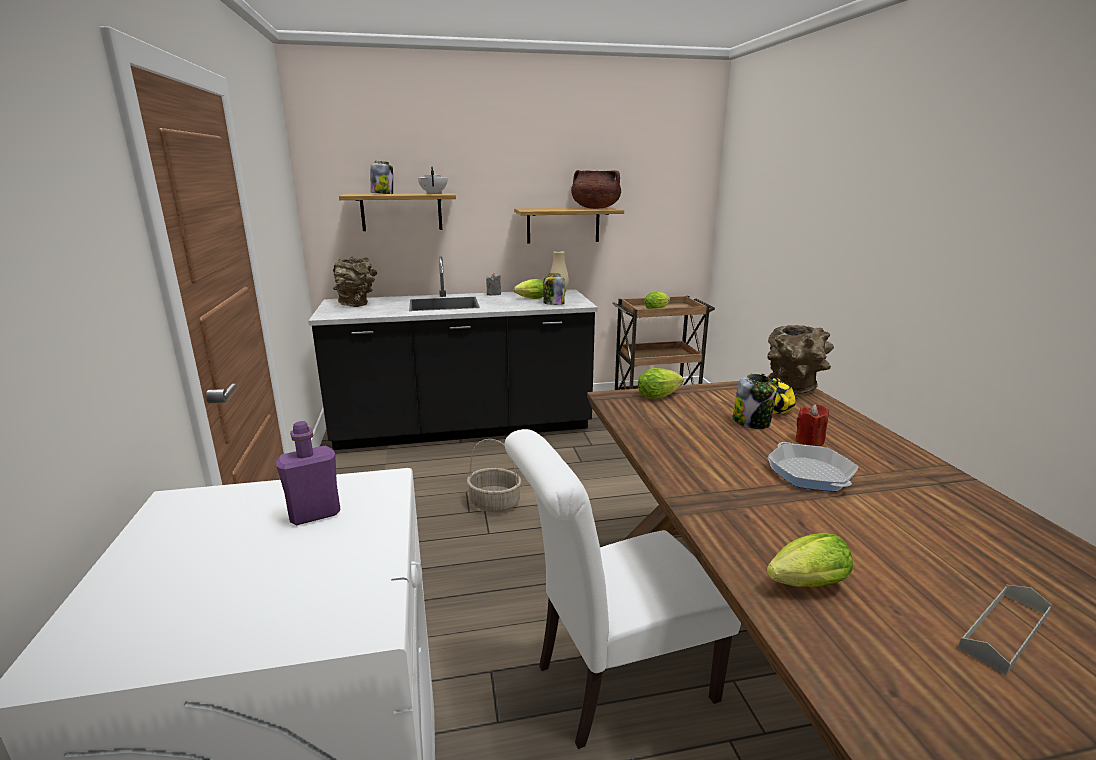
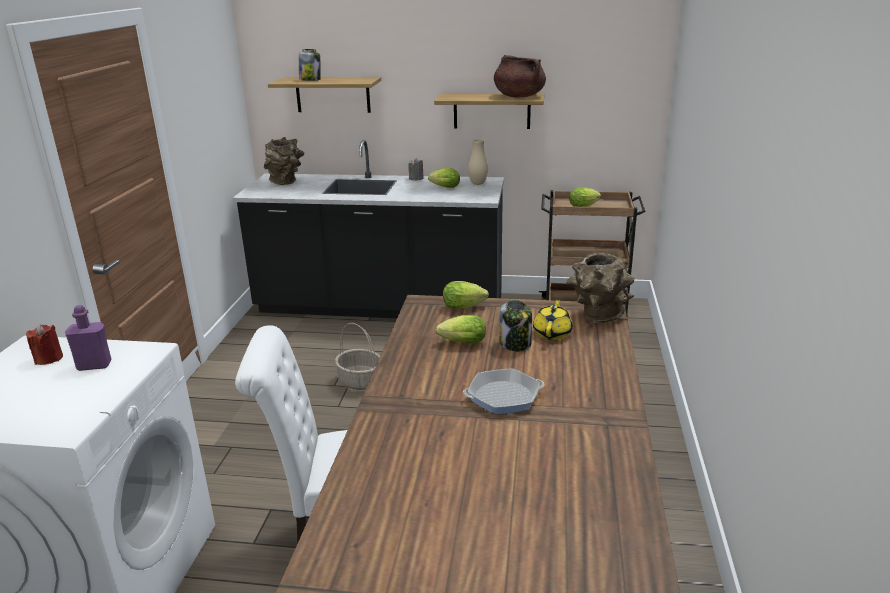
camera: 20 degrees right, 5 degrees up
white teapot [418,166,448,194] -> none
jar [543,273,565,305] -> none
frying pan [767,442,859,491] -> frying pan turned 105 degrees counterclockwise [463,368,545,414]
lettuce [767,533,853,587] -> lettuce moved to [436,315,486,344]
red candle [796,404,829,446] -> red candle moved to [26,324,63,365]
grey tray [958,585,1052,675] -> none

